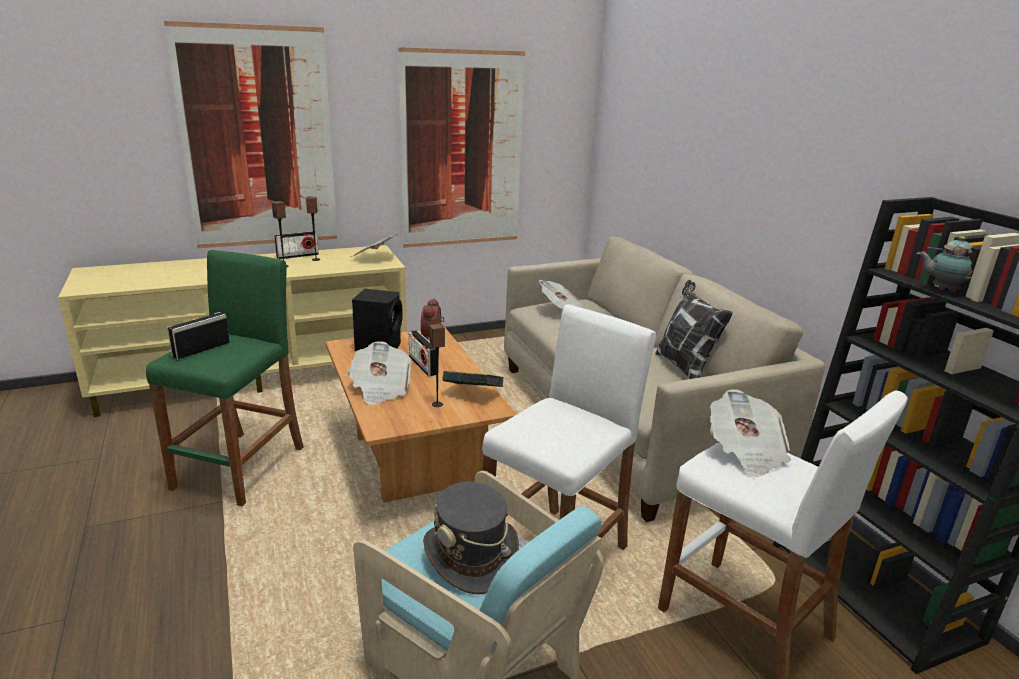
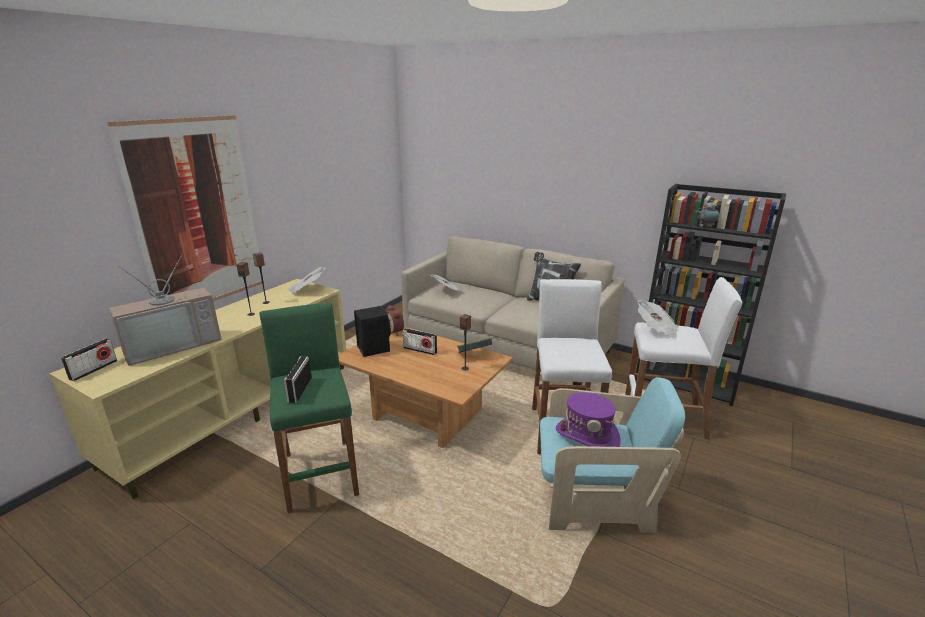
camera: 35 degrees left, 0 degrees up
radio [274,231,319,259] -> radio moved to [61,339,117,381]
newspaper [348,341,412,405] -> none
picture [398,47,525,248] -> none
grey hat [423,482,519,594] -> purple hat [556,392,621,447]
none -> television [109,254,222,366]

